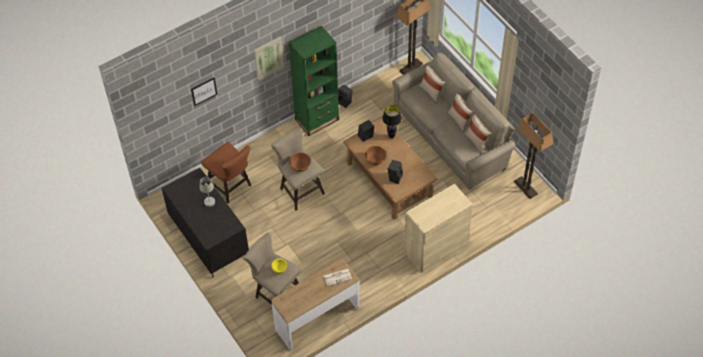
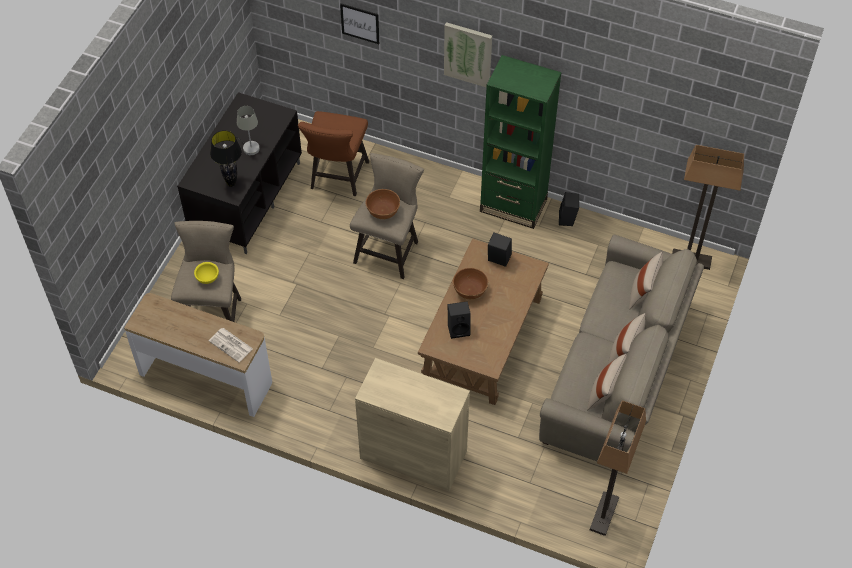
camera: 55 degrees right, 0 degrees up
black table lamp [382,105,402,139] -> black table lamp moved to [210,130,242,187]

